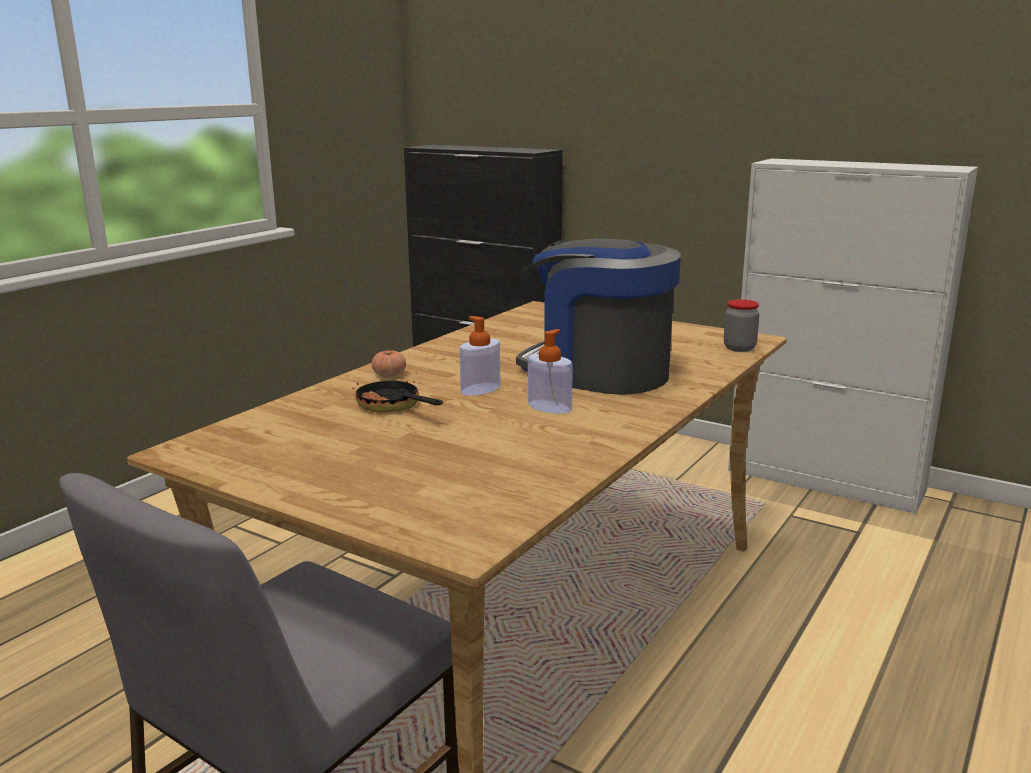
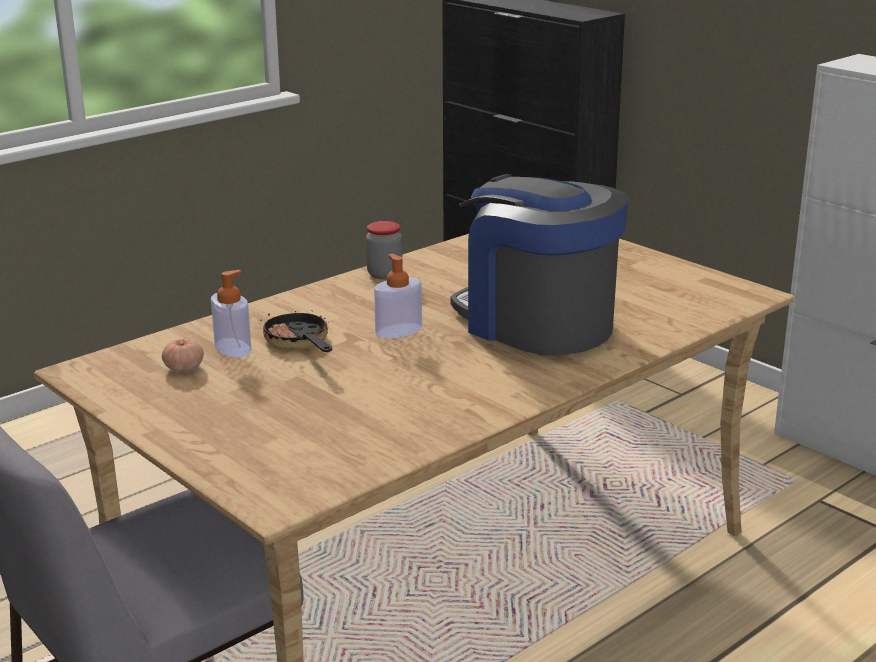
camera: 15 degrees right, 5 degrees up
tomato [372,351,406,377] -> tomato moved to [162,339,204,372]
soap dispenser [528,329,573,414] -> soap dispenser moved to [211,270,252,357]
jar [724,299,759,352] -> jar moved to [366,221,402,279]

